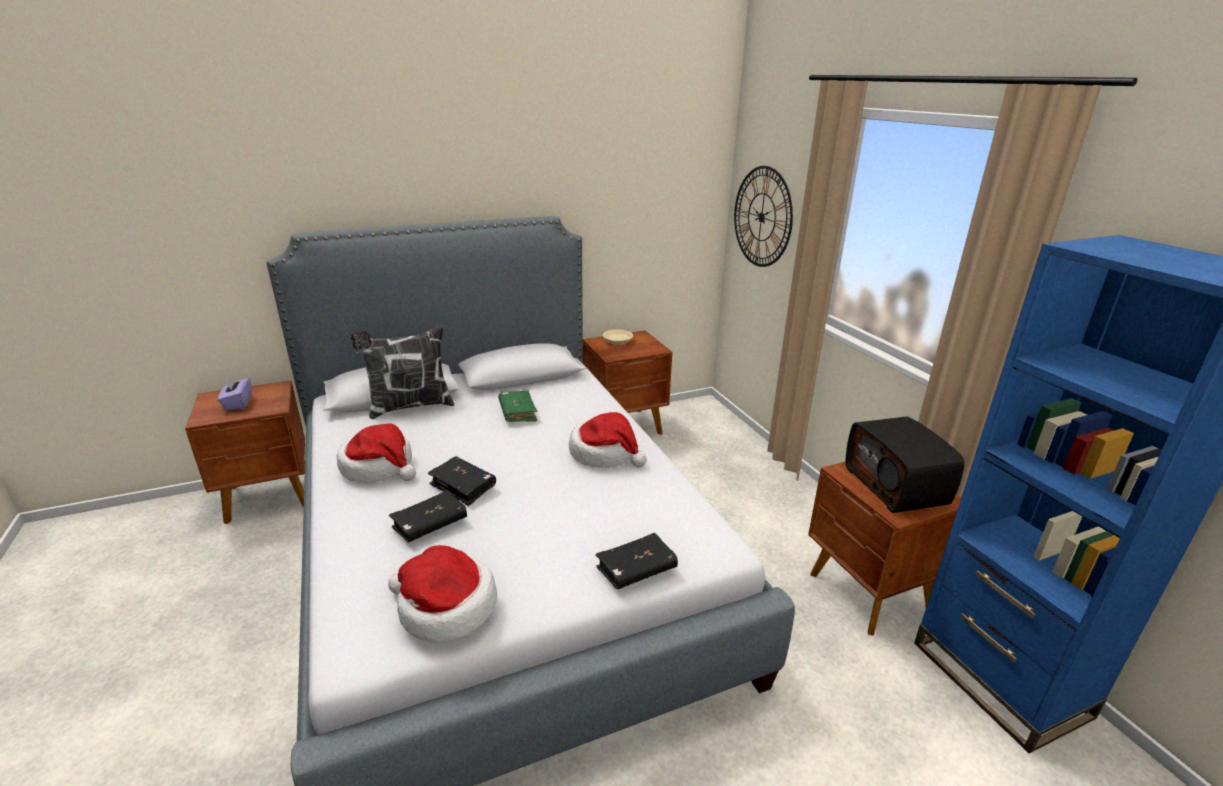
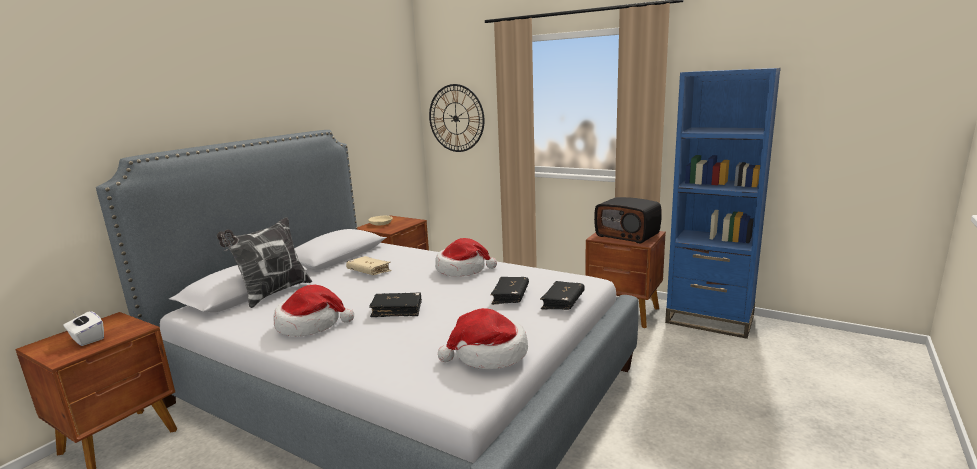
camera: 35 degrees left, 10 degrees down
purple tissue box [218,375,252,411] -> white tissue box [63,311,104,346]
black book [389,490,467,543] -> black book moved to [490,277,529,305]
green book [498,391,537,422] -> beige book [346,256,392,275]

